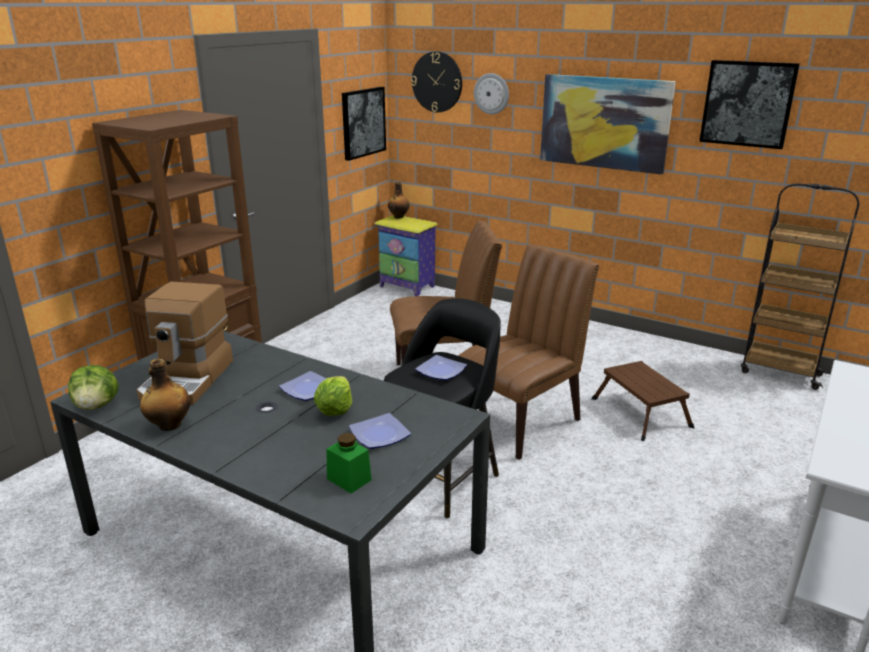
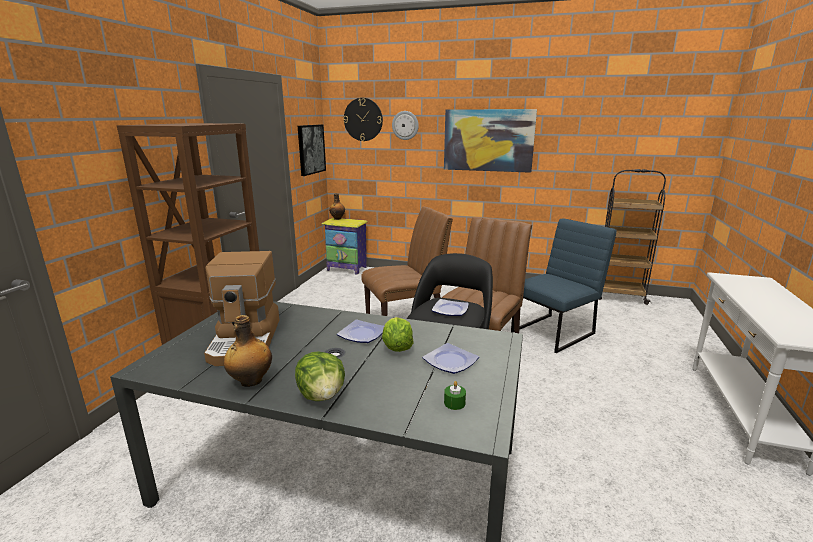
camera: 15 degrees left, 5 degrees down
lettuce [68,365,119,410] -> lettuce moved to [295,351,345,401]
green jar [326,433,371,493] -> green candle [444,381,466,410]
brown step ladder [591,361,694,441] -> blue chair [511,219,617,353]
picture [699,60,800,149] -> none

